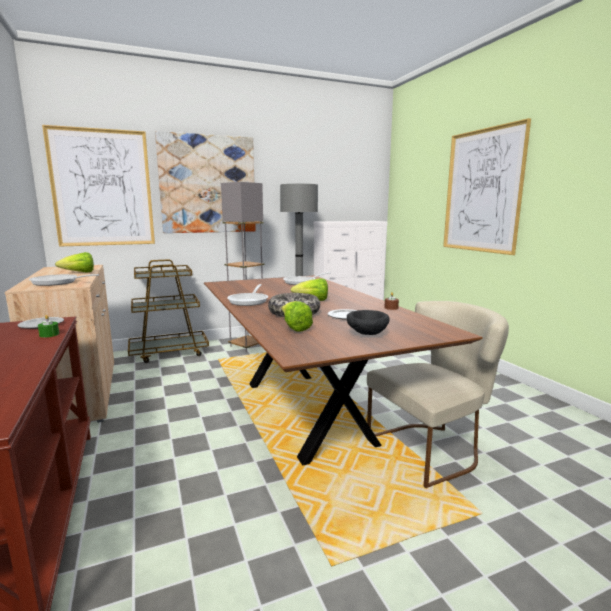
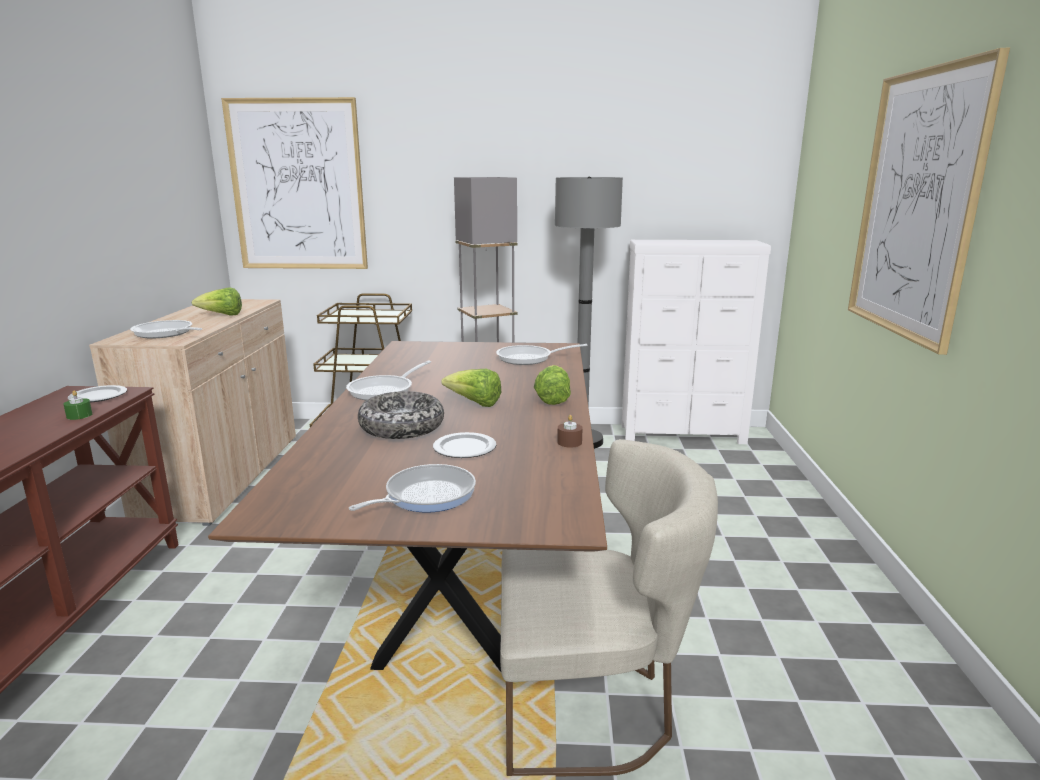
camera: 25 degrees right, 5 degrees up
picture [155,131,256,233] -> none
lettuce [281,301,313,332] -> lettuce moved to [534,365,571,405]
black bowl [347,310,390,335] -> frying pan [349,464,476,513]

